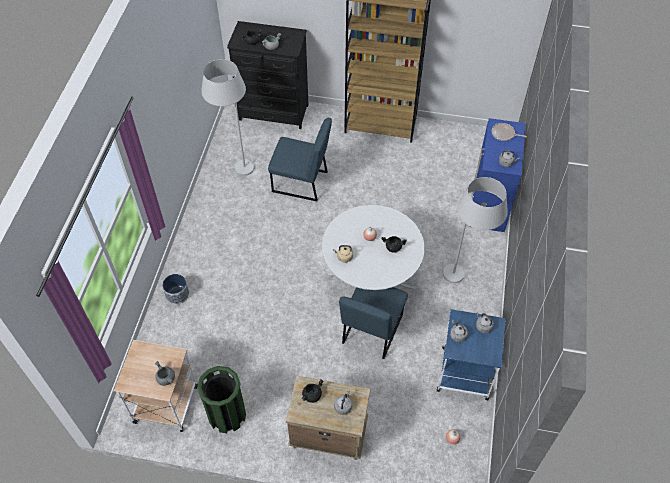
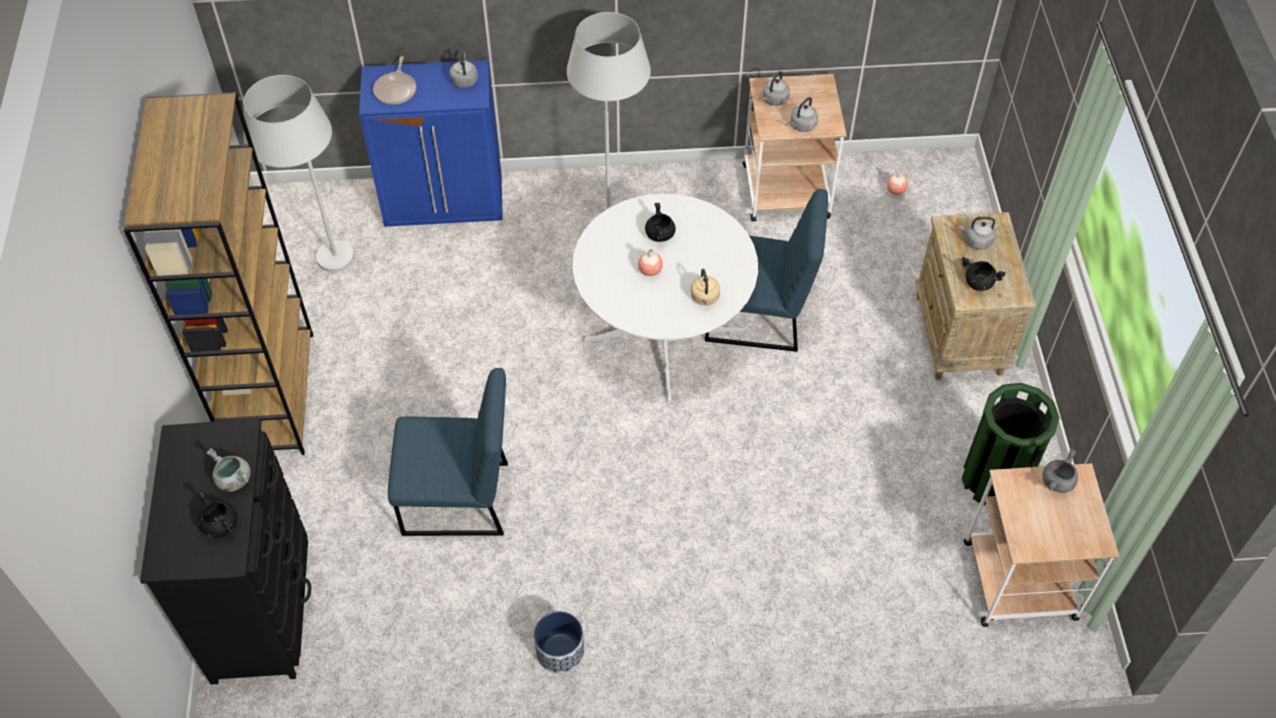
camera: 105 degrees left, 0 degrees up
planter [162,274,189,305] -> planter moved to [534,611,584,674]
white floor lamp [201,59,254,176] -> white floor lamp moved to [244,75,354,272]
blue chair [268,118,332,201] -> blue chair turned 90 degrees clockwise [388,368,508,536]
blue cart [437,309,506,400] -> beige cart [743,74,847,221]

